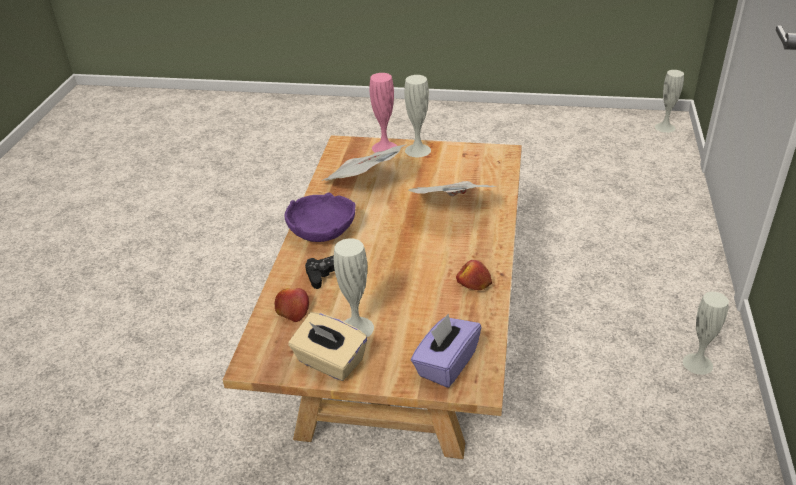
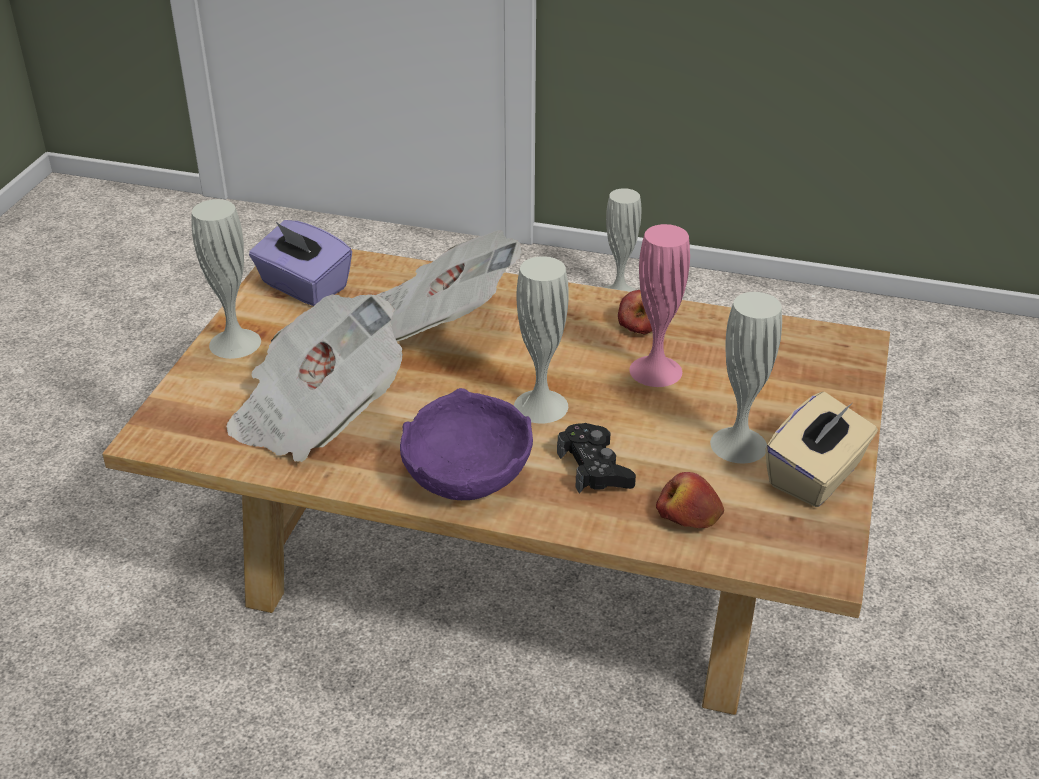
camera: 85 degrees left, 0 degrees up
pink vase [370,73,397,153] -> pink vase moved to [629,224,690,387]
purple tissue box [411,314,481,388] -> purple tissue box moved to [249,220,352,306]
white vase [655,70,684,133] -> white vase moved to [514,256,569,423]

